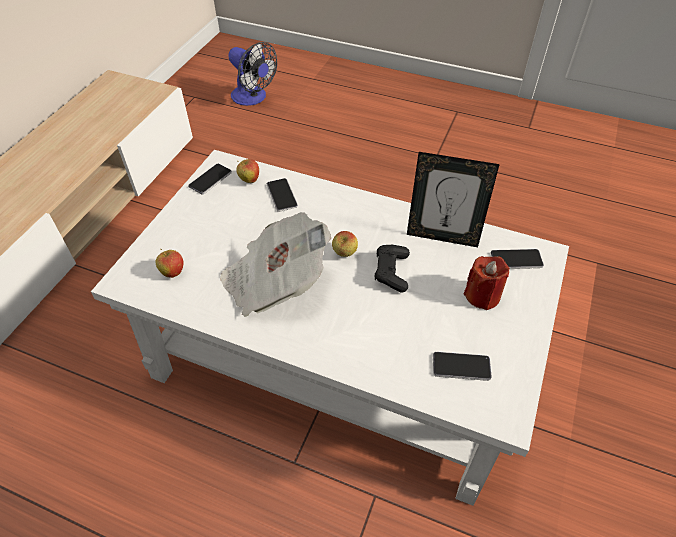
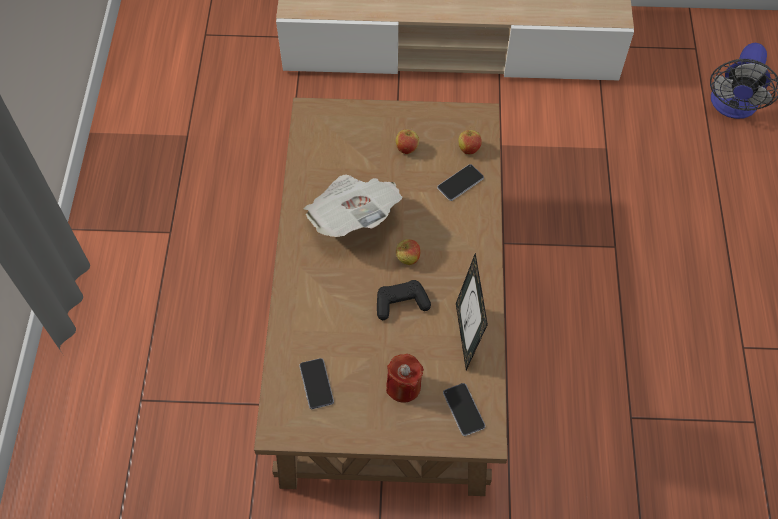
camera: 70 degrees right, 10 degrees up
white coffee table [91,150,569,506] -> brown coffee table [254,98,507,496]
apple [155,249,183,278] -> apple moved to [396,127,419,154]
phone [188,164,232,195] -> none

